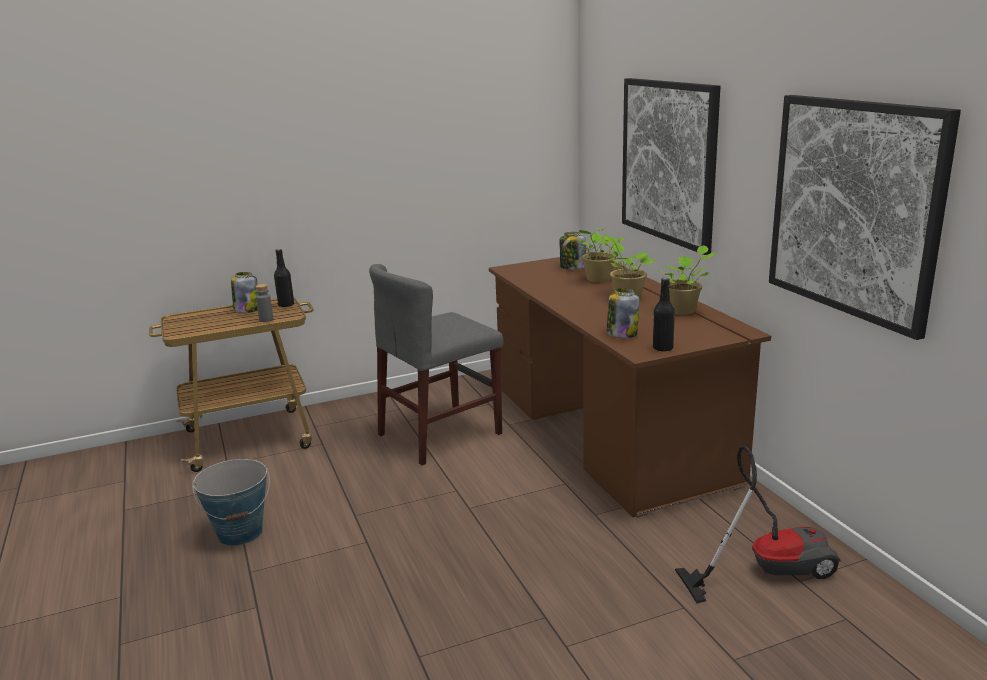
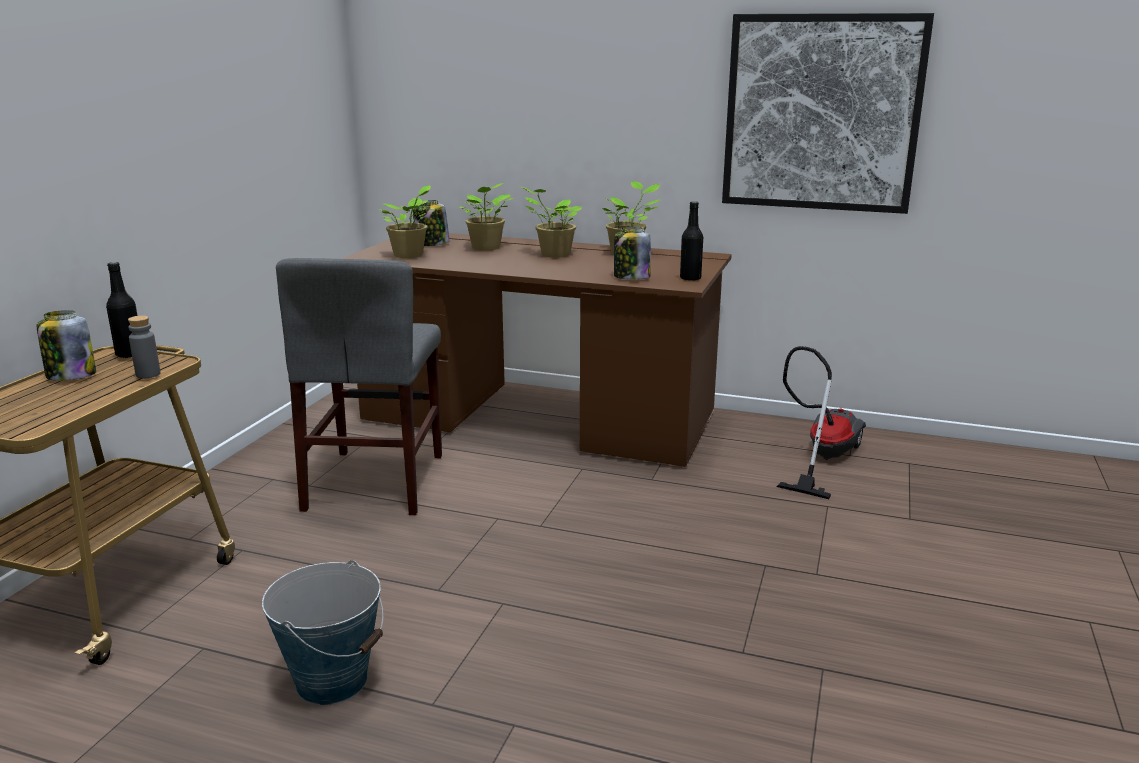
camera: 50 degrees left, 0 degrees up
picture [622,78,721,255] -> none
none -> potted plant [379,185,431,258]

